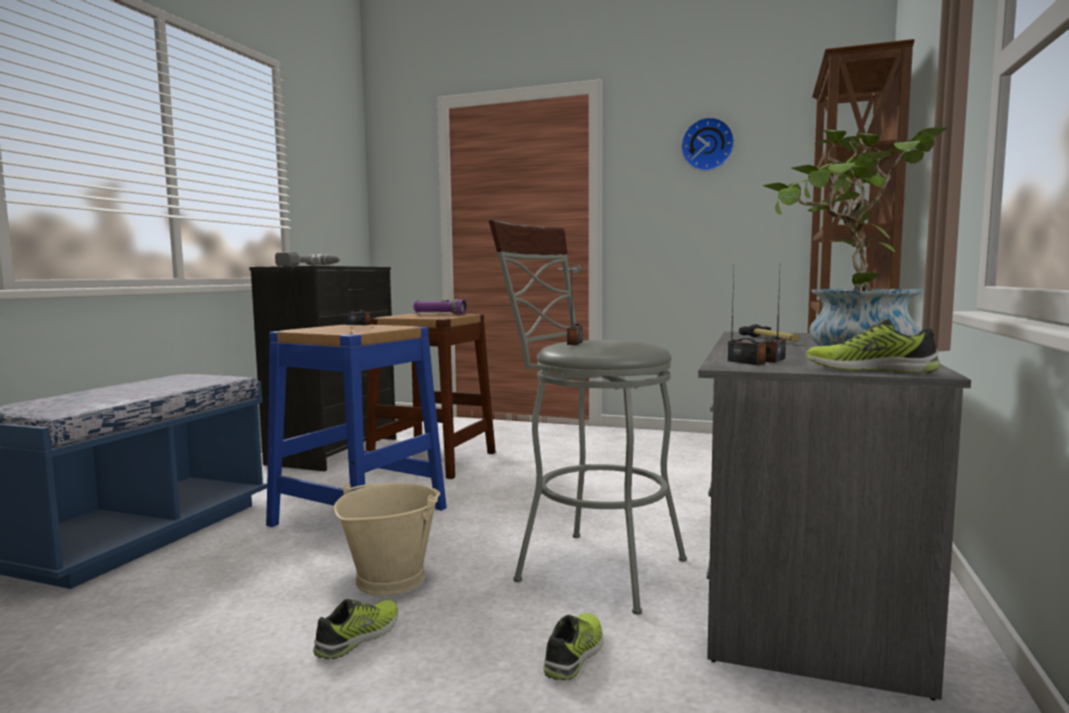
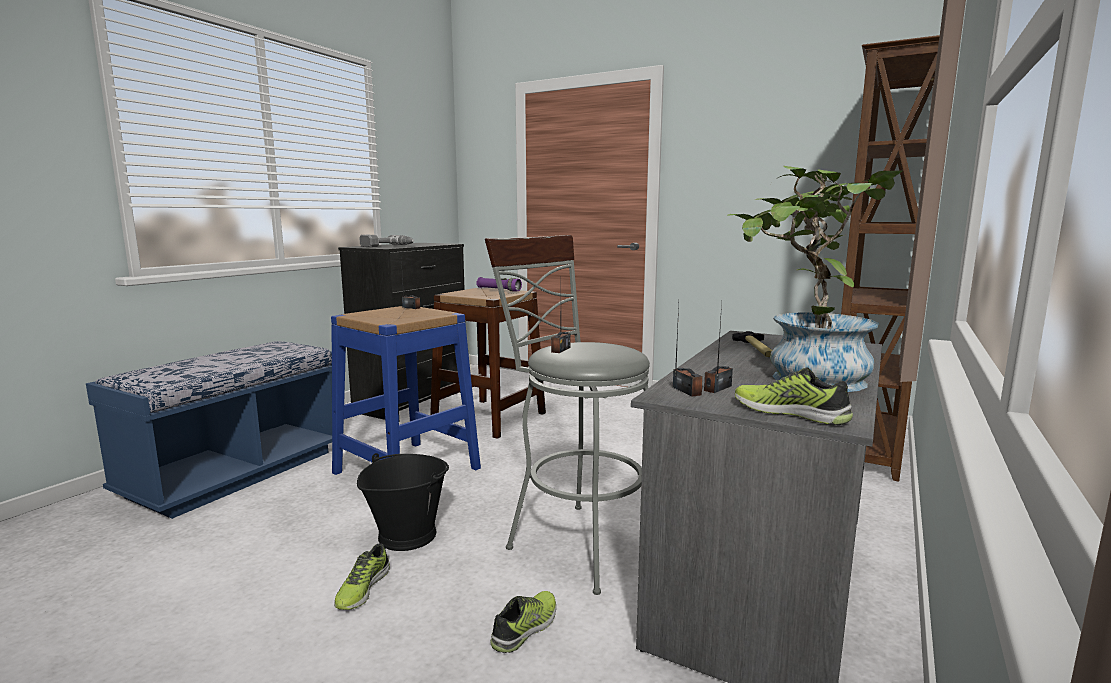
camera: 10 degrees right, 5 degrees up
shoe [313,599,398,659] -> shoe turned 150 degrees clockwise [334,543,390,610]
beige bucket [334,483,440,595] -> black bucket [357,453,449,551]
wall clock [681,117,735,171] -> none

